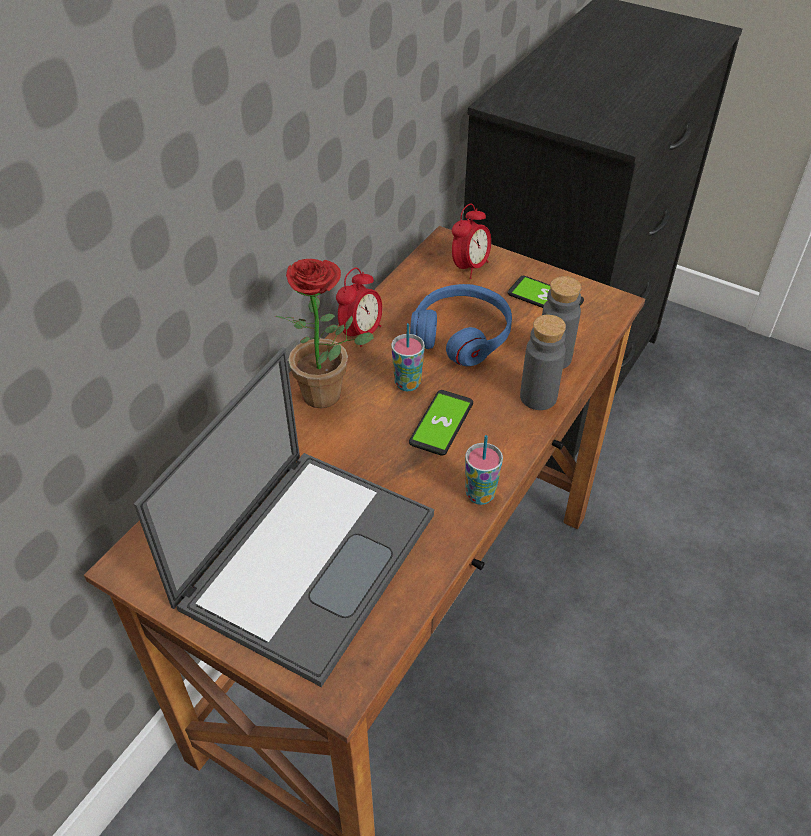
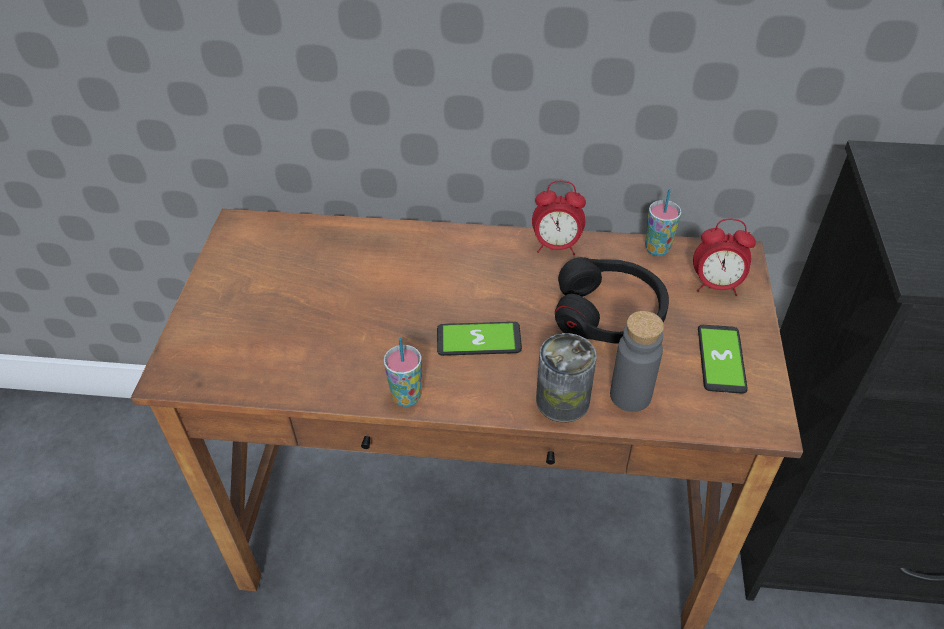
camera: 65 degrees right, 0 degrees up
laptop [134,348,434,687] -> none
potted plant [276,259,374,408] -> none
cup [391,323,425,391] -> cup moved to [645,189,682,256]
blue headphones [410,284,512,366] -> black headphones [555,257,669,343]
grey bottle [520,315,566,410] -> can [536,333,597,422]

